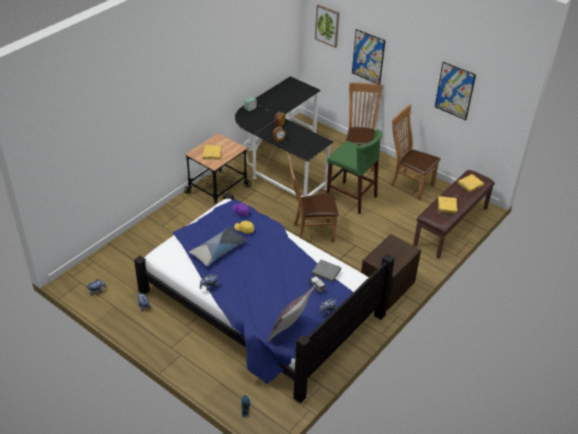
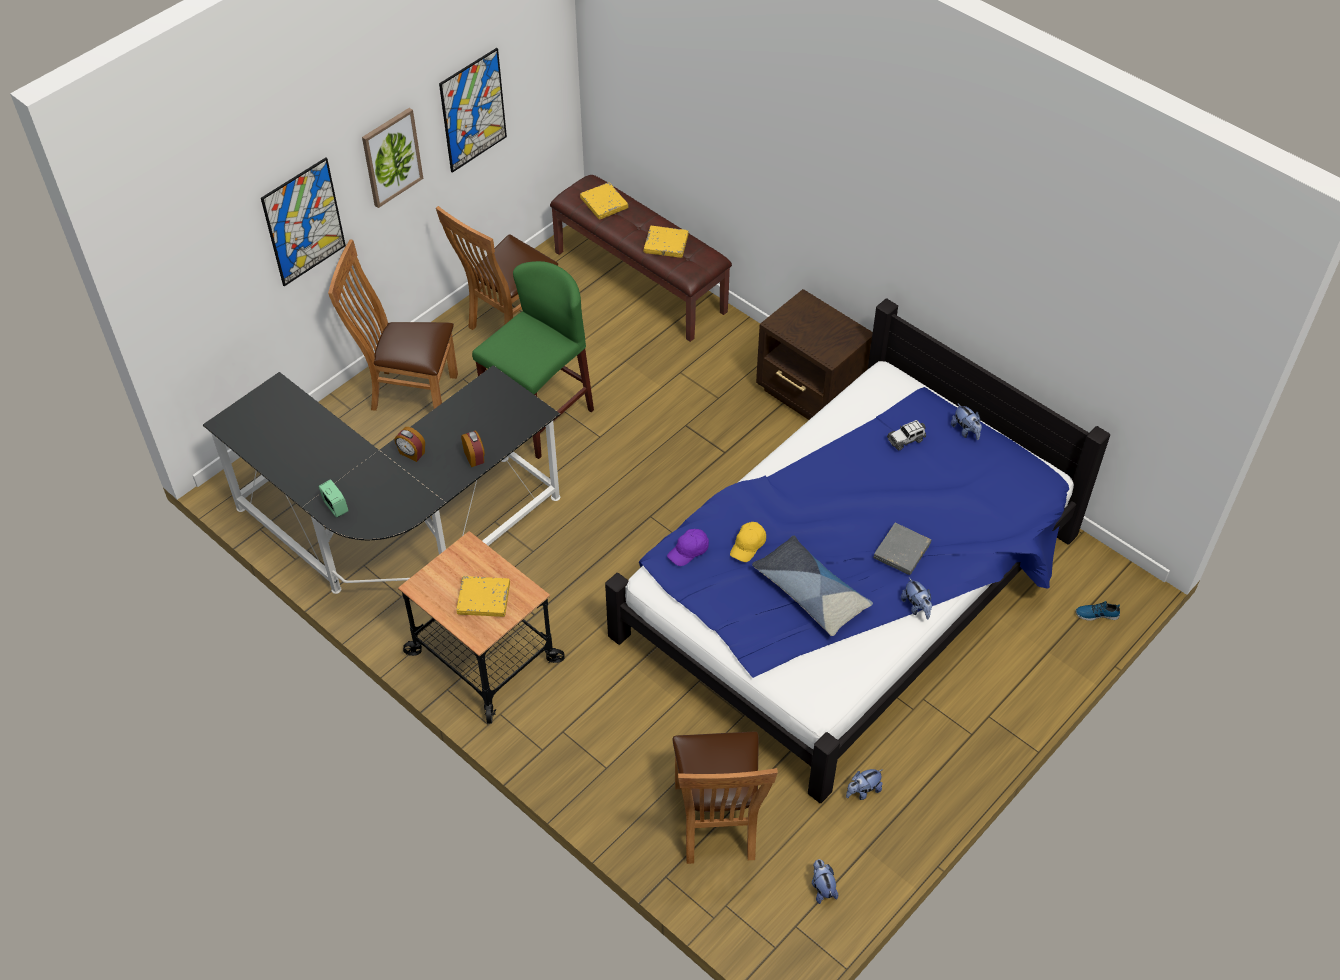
camera: 85 degrees left, 10 degrees up
grey pillow [267,287,314,342] -> none
brown chair [289,155,339,243] -> brown chair moved to [673,732,778,864]
grey book [312,260,341,282] -> grey book moved to [874,523,931,575]
picture [315,4,340,48] -> picture moved to [362,108,423,208]

